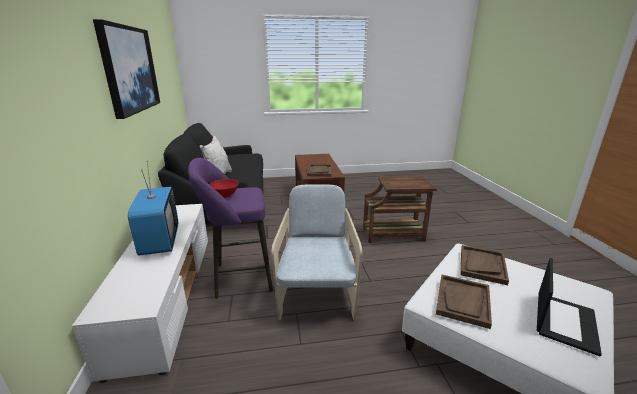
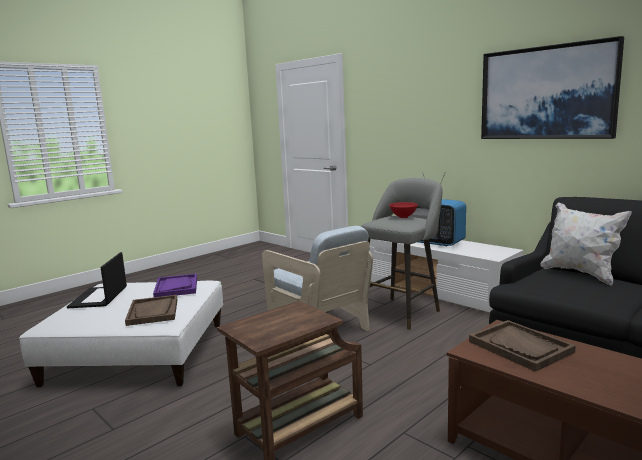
camera: 145 degrees right, 10 degrees down
purple stool [188,158,273,299] -> grey stool [361,178,442,330]
brown tray [436,275,492,329] -> purple tray [153,274,197,297]

